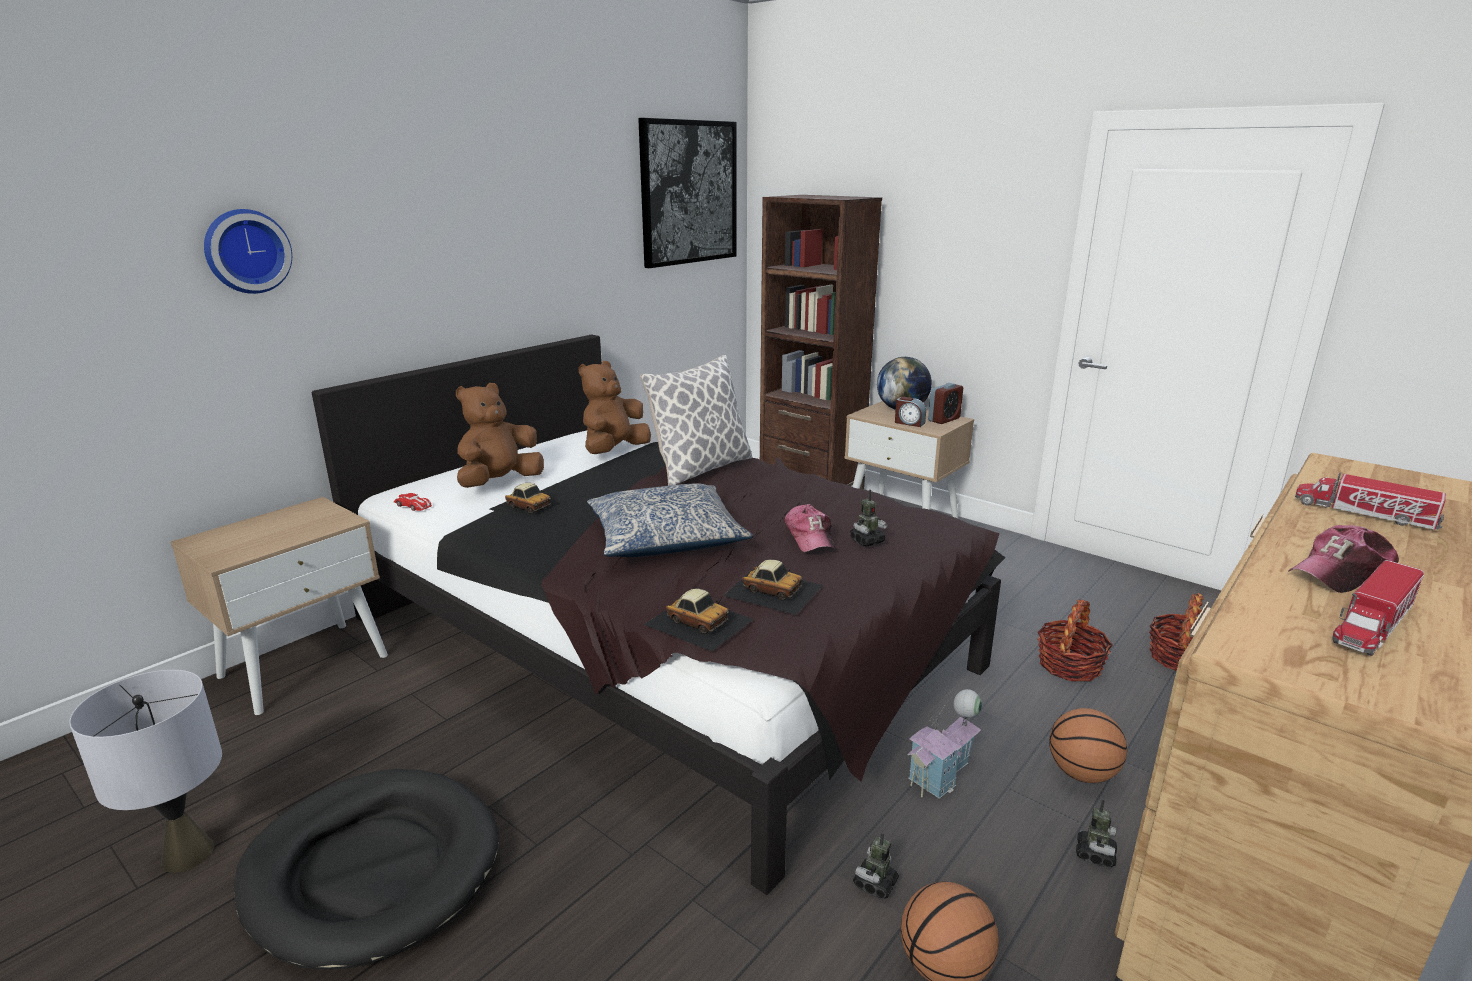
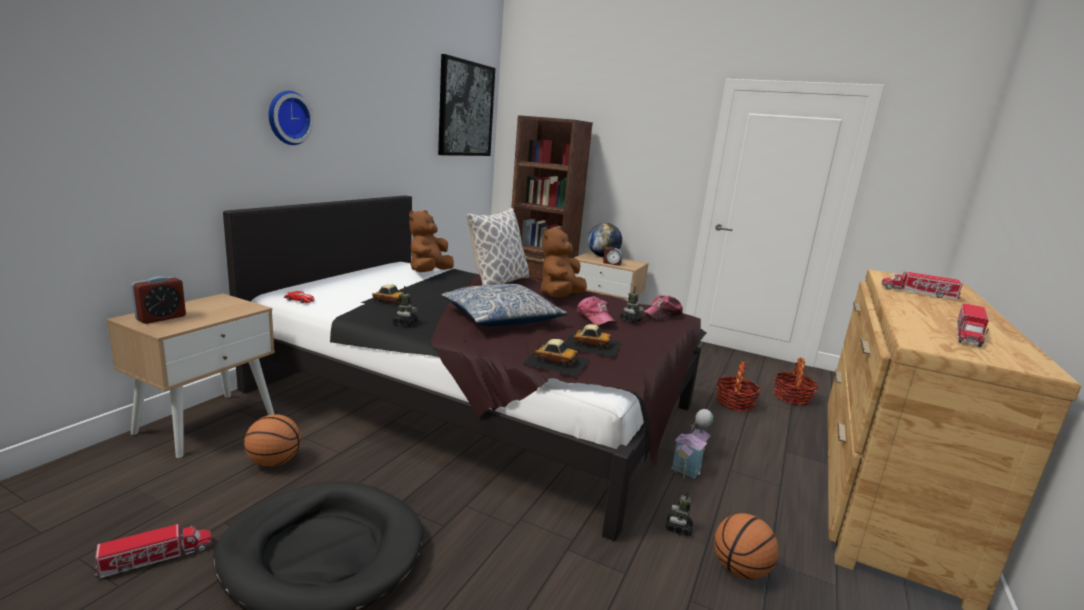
camera: 15 degrees left, 5 degrees down
grey table lamp [69,670,222,873] -> toy truck [94,524,212,579]
wall clock [204,209,292,294] -> wall clock moved to [268,91,314,145]
brown plush toy [456,383,544,488] -> brown plush toy moved to [540,227,587,297]
alarm clock [928,383,963,424] -> alarm clock moved to [131,276,186,324]
basketball [1050,708,1127,783] -> basketball moved to [244,414,301,467]
toy robot [1076,800,1117,867] -> toy robot moved to [392,286,418,326]
cap [1288,525,1399,593] -> cap moved to [642,295,683,321]

